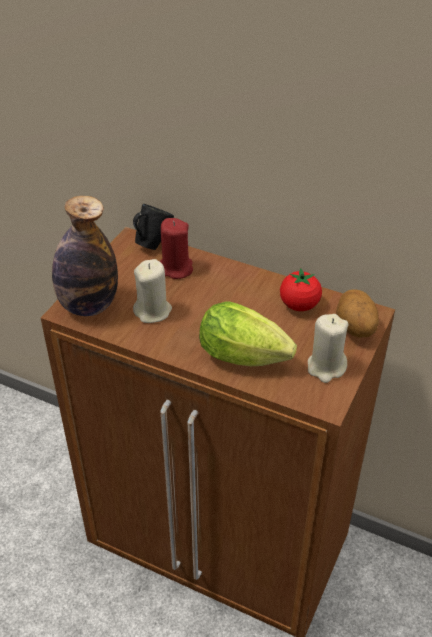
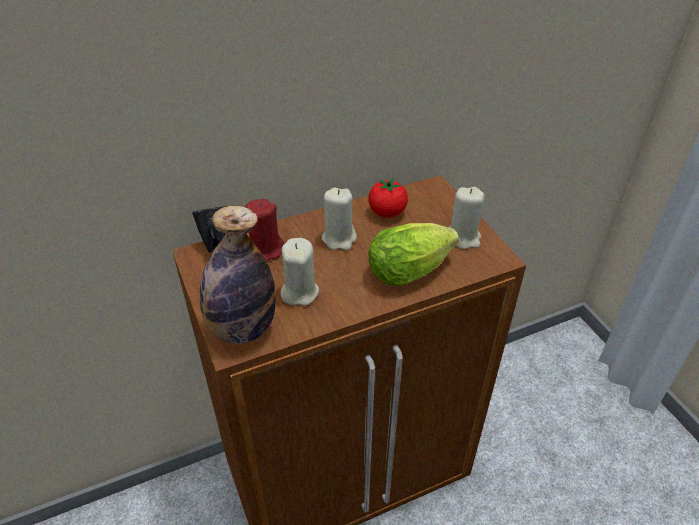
camera: 50 degrees left, 0 degrees up
potato [336,289,379,338] -> none
none -> beige candle [322,188,357,250]

